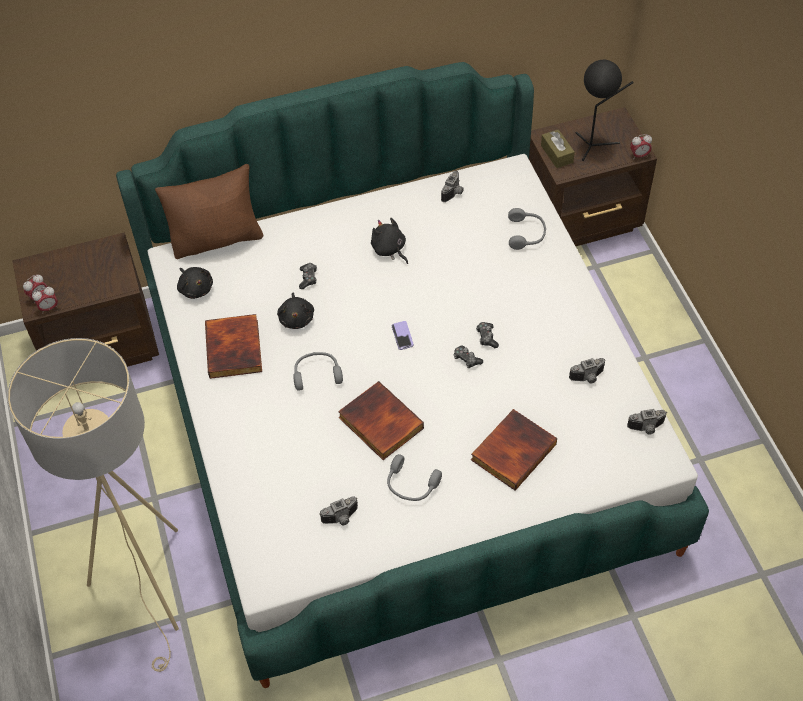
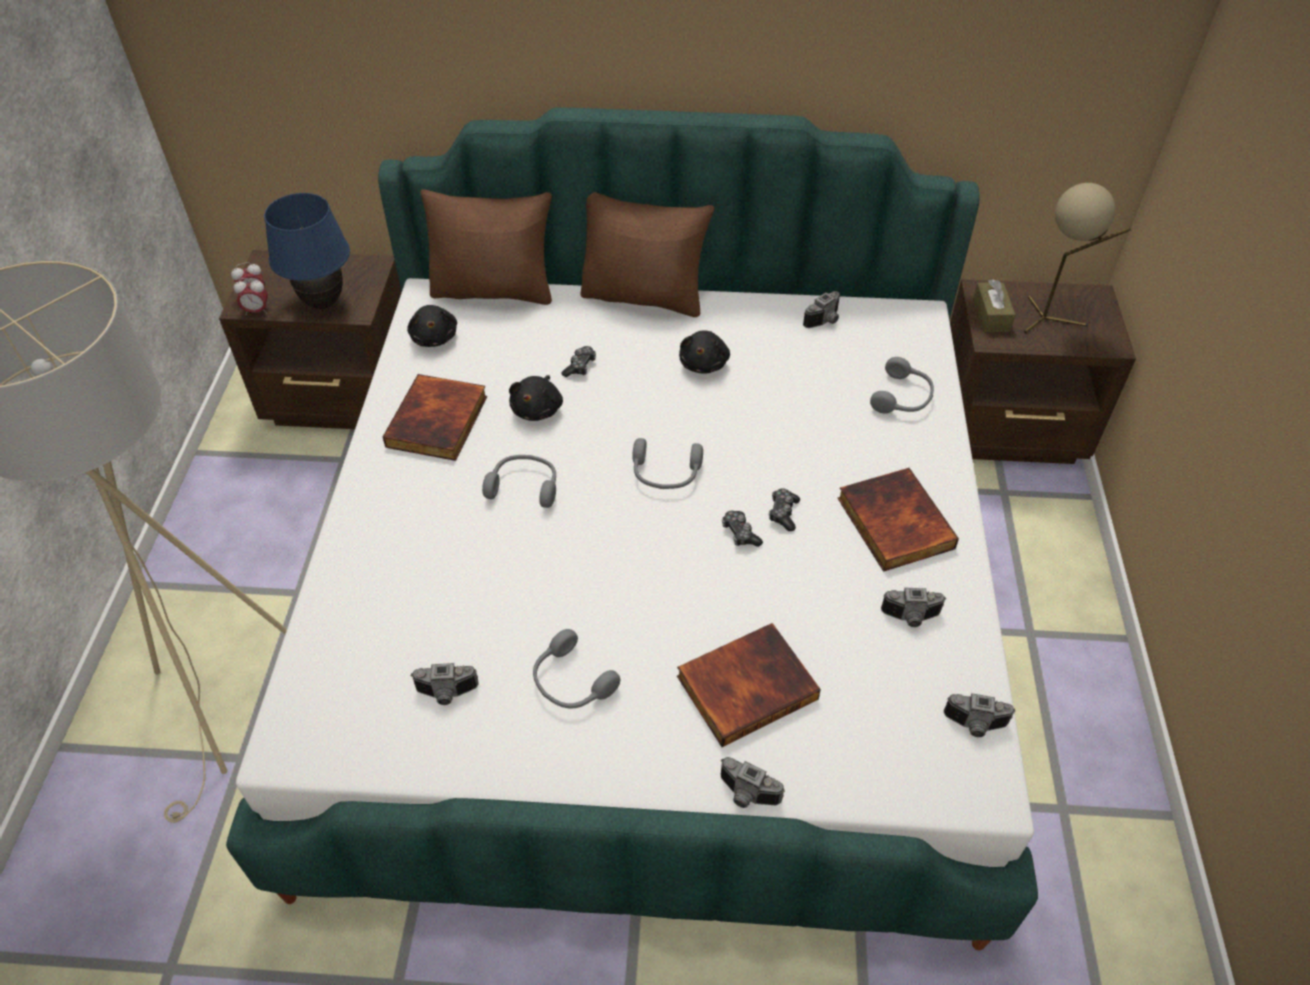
camera: 20 degrees right, 5 degrees down
book [338,381,424,460] -> book moved to [838,468,959,572]
black plush toy [371,218,408,264] -> black plush toy turned 150 degrees counterclockwise [679,330,730,374]
phone [392,321,414,350] -> grey headphones [632,438,703,489]
black table lamp [576,60,634,161] -> beige table lamp [1024,183,1131,333]
alarm clock [630,134,652,158] -> none
none -> blue table lamp [264,193,350,309]
none -> brown pillow [581,192,714,317]
none -> camera [721,757,785,808]

